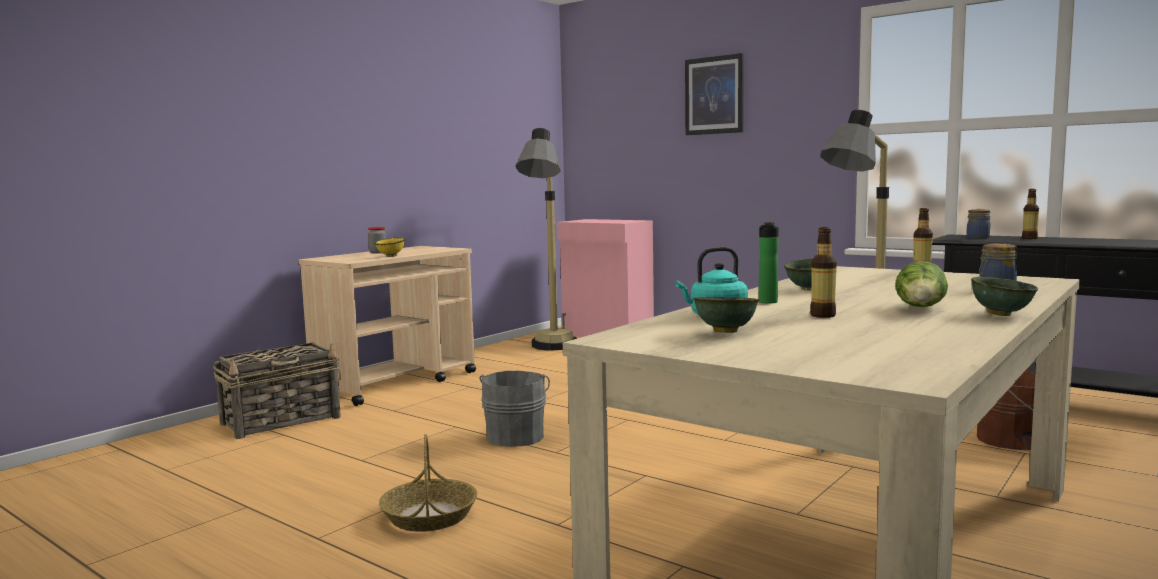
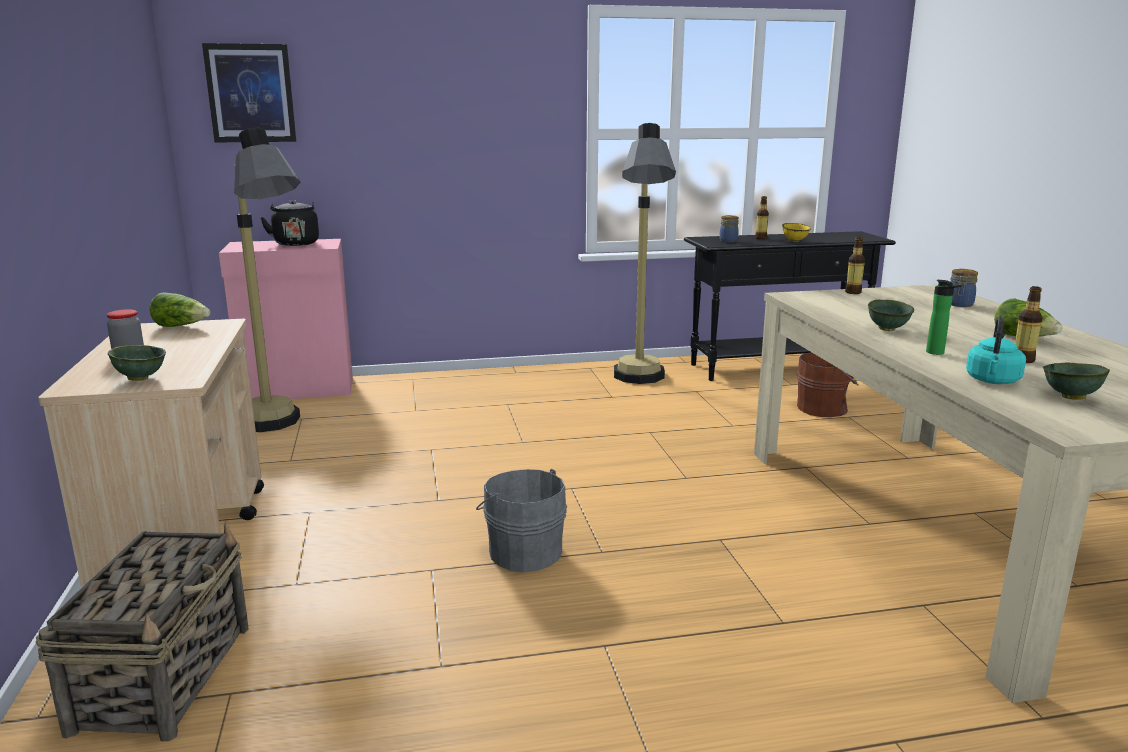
camera: 50 degrees left, 10 degrees up
yellow bowl [374,238,405,257] -> yellow bowl moved to [782,223,811,242]
basket [379,434,477,532] -> none
picture [685,53,744,135] -> picture moved to [202,43,296,142]
green bowl [971,276,1038,316] -> green bowl moved to [108,345,166,381]
none -> lettuce [150,292,210,327]
none -> black kettle [260,200,319,246]

